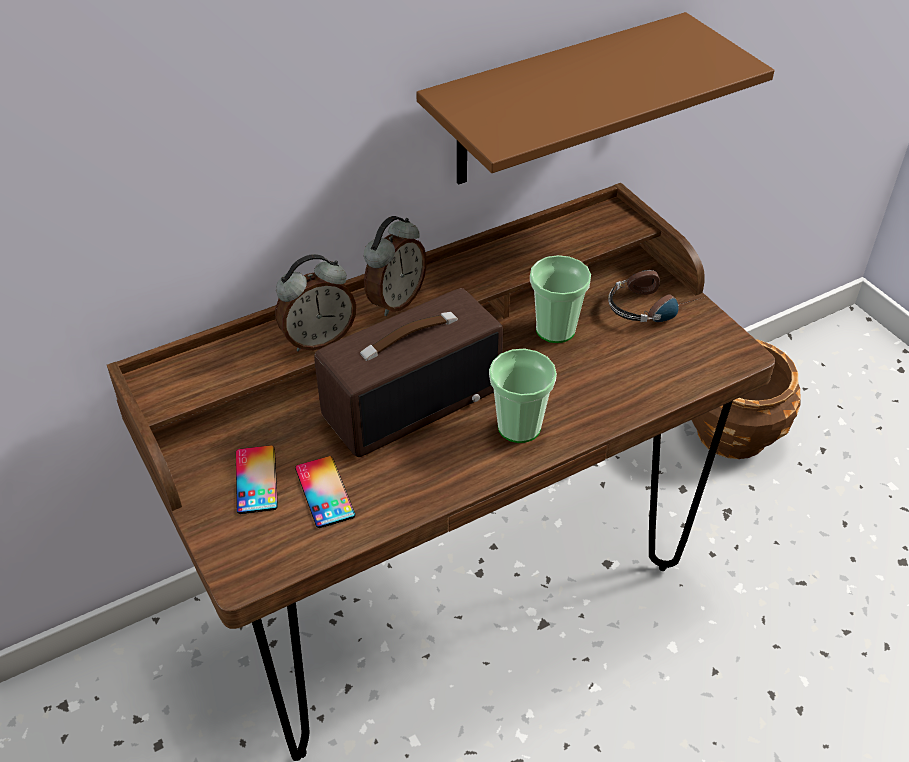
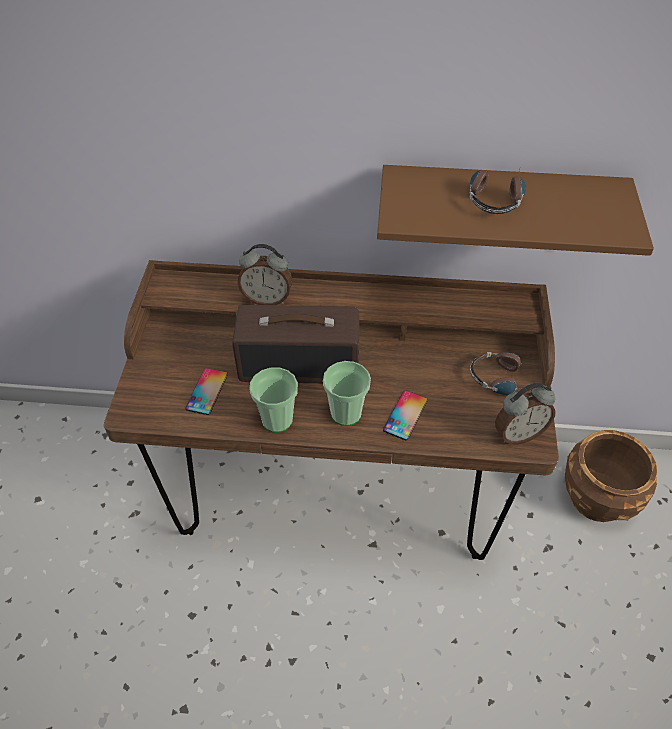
camera: 35 degrees right, 5 degrees up
phone [236,445,278,514] -> phone moved to [383,390,428,440]
alarm clock [364,216,427,316] -> alarm clock moved to [495,383,556,445]
cup [530,255,591,343] -> cup moved to [249,368,298,433]
none -> headphones [469,170,526,214]

